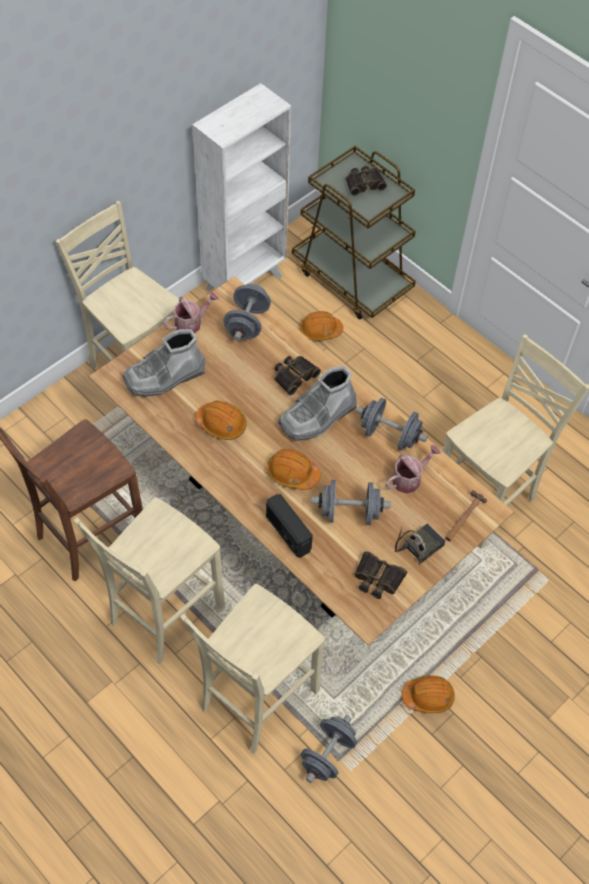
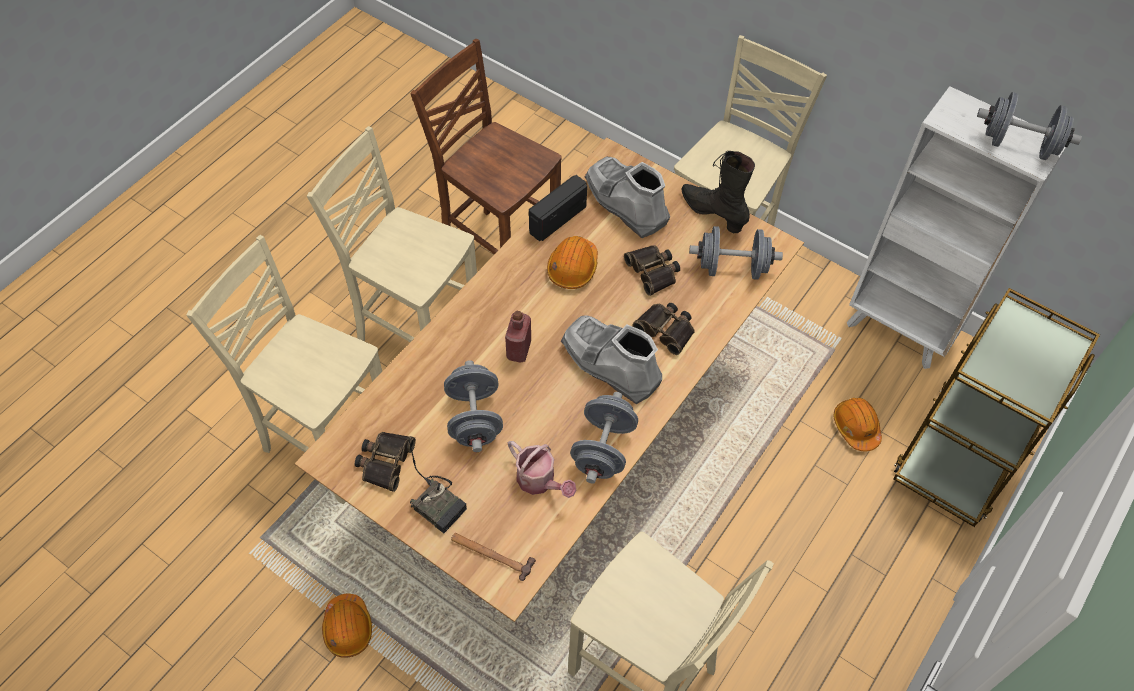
camera: 80 degrees right, 0 degrees up
watering can [164,292,219,334] -> black boot [682,151,755,233]
radio [266,494,313,558] -> radio moved to [529,175,587,241]
orange hard hat [267,449,321,490] -> red bottle [505,311,531,363]
grey dumbbell [301,715,357,783] -> grey dumbbell moved to [977,92,1082,160]
binoculars [346,166,387,196] -> binoculars moved to [624,245,680,296]

